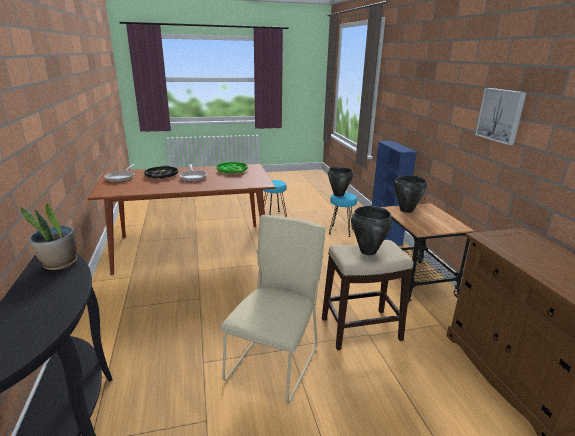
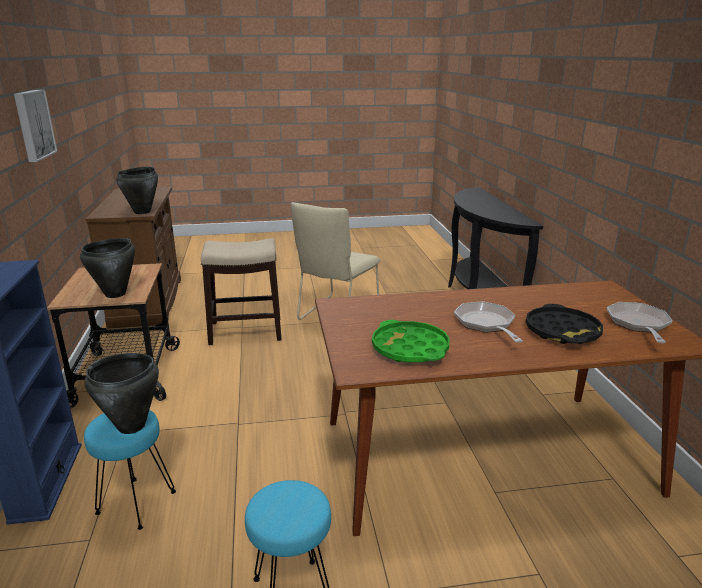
camera: 175 degrees left, 0 degrees up
potted plant [20,203,78,270] -> none
black cooking pot [351,206,393,255] -> black cooking pot moved to [116,167,158,214]

